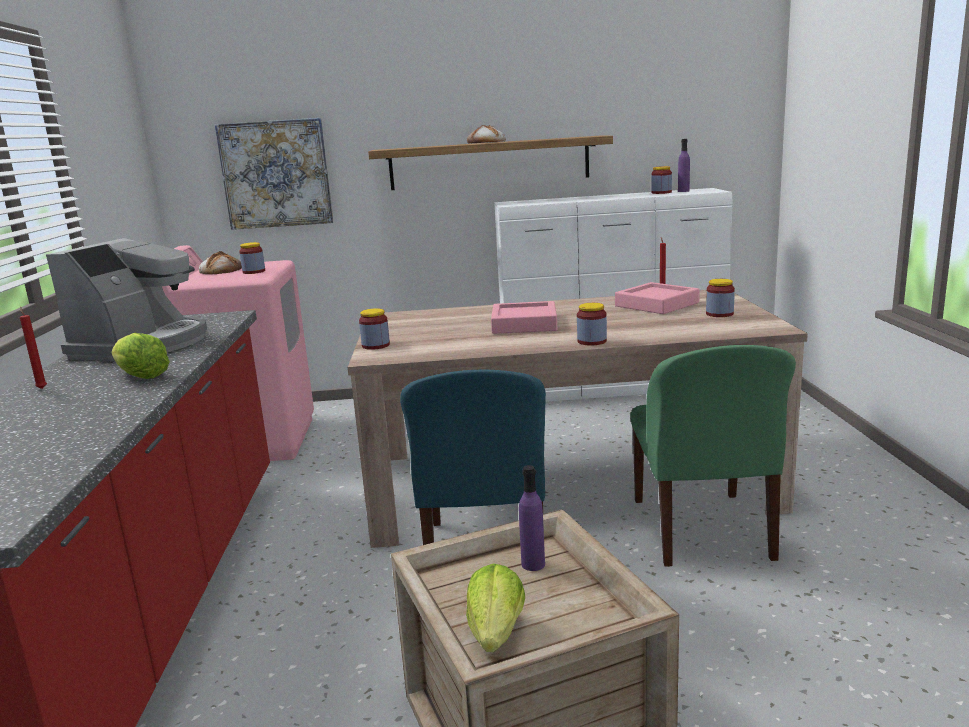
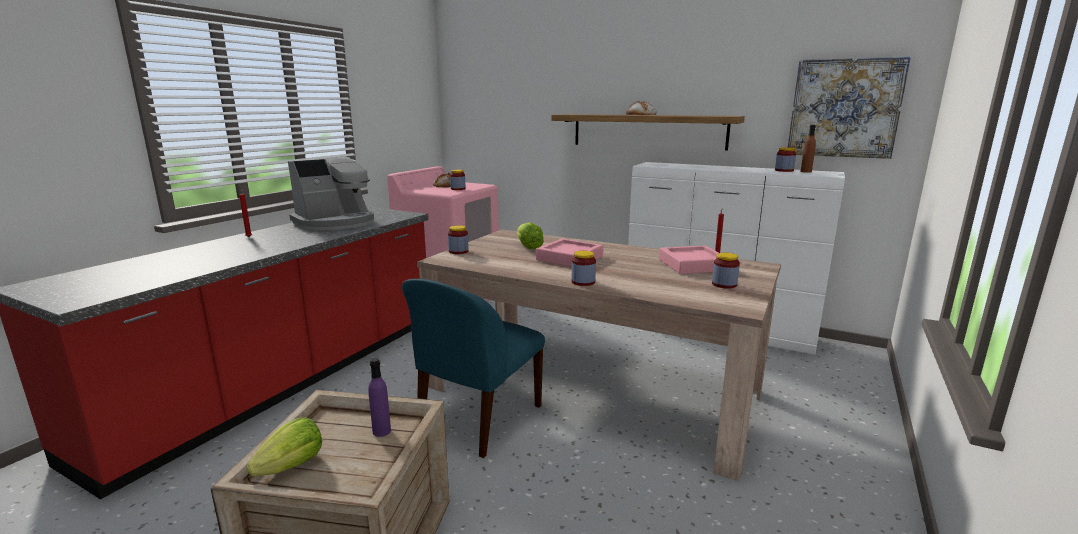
camera: 30 degrees right, 0 degrees up
lettuce [112,333,170,379] -> lettuce moved to [517,222,544,249]
picture [215,118,333,230] -> picture moved to [788,56,911,159]
green chair [630,345,796,567] -> none
purple bottle [678,139,690,192] -> brown bottle [800,125,816,173]

